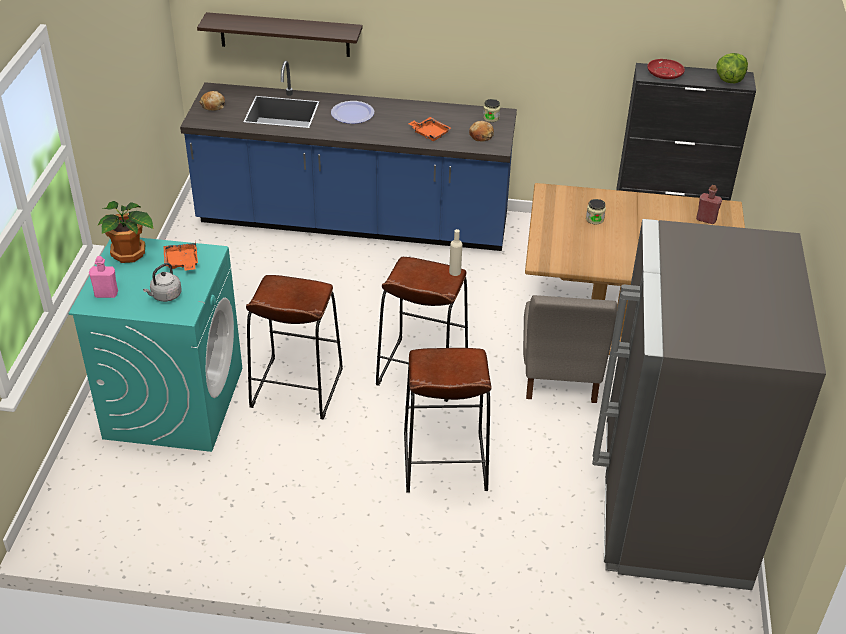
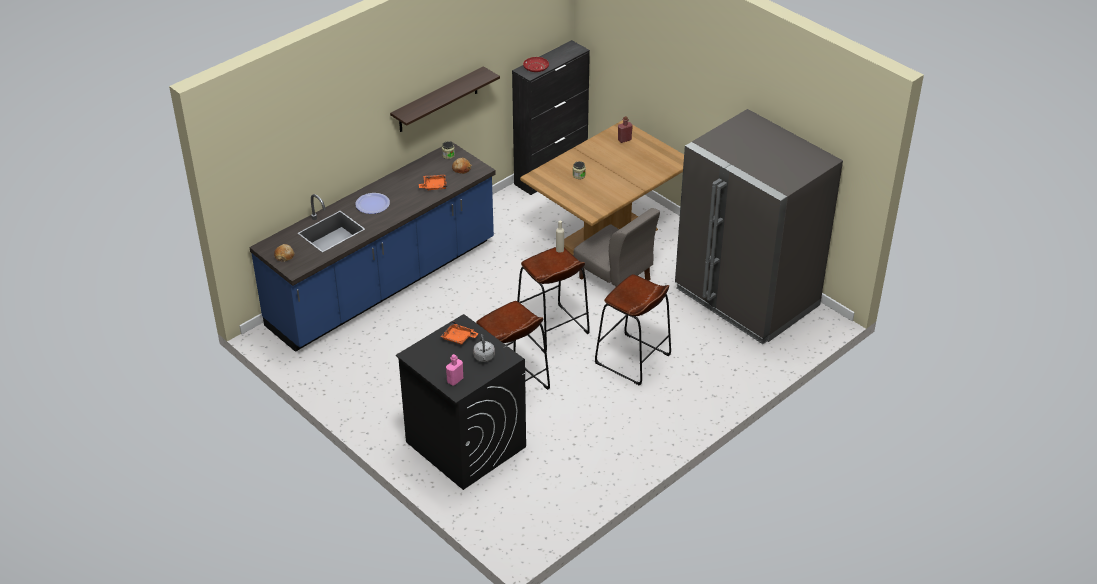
camera: 50 degrees left, 0 degrees up
turquoise washing machine [68,238,243,452] -> black washing machine [396,314,526,490]
potted plant [97,201,154,263] -> none
shelf [197,12,362,57] -> shelf moved to [390,66,500,132]
lettuce [716,53,748,83] -> none

